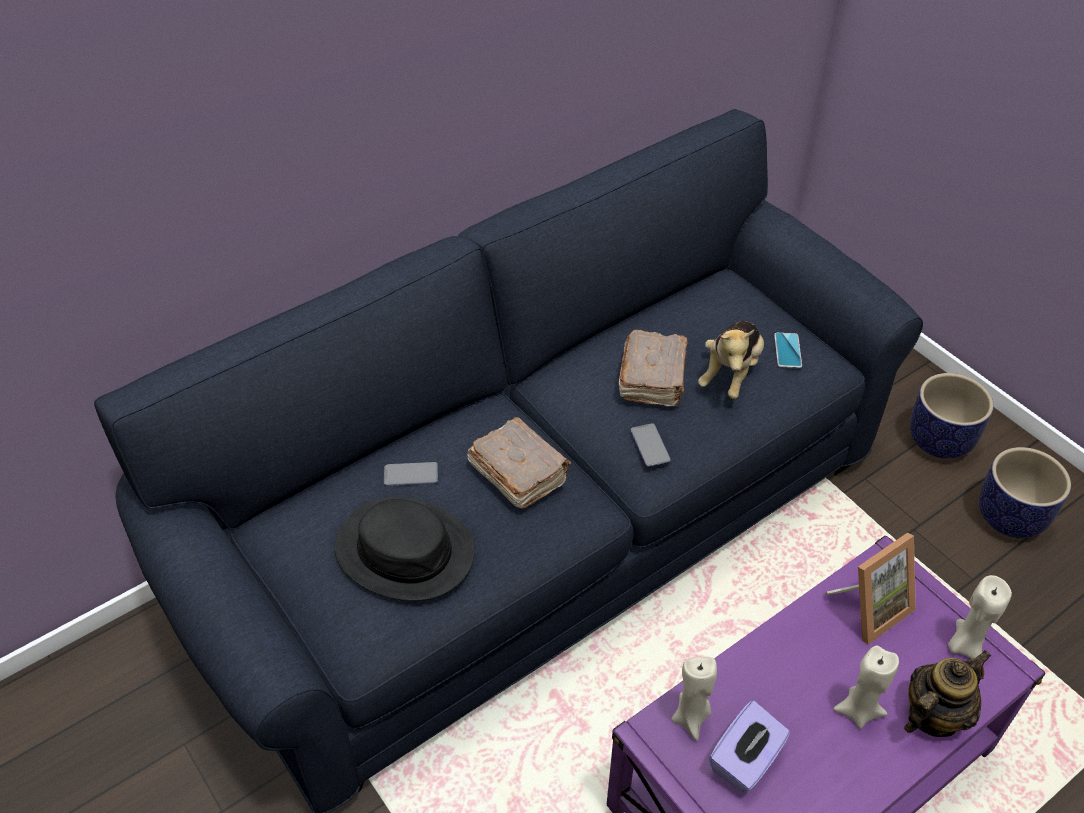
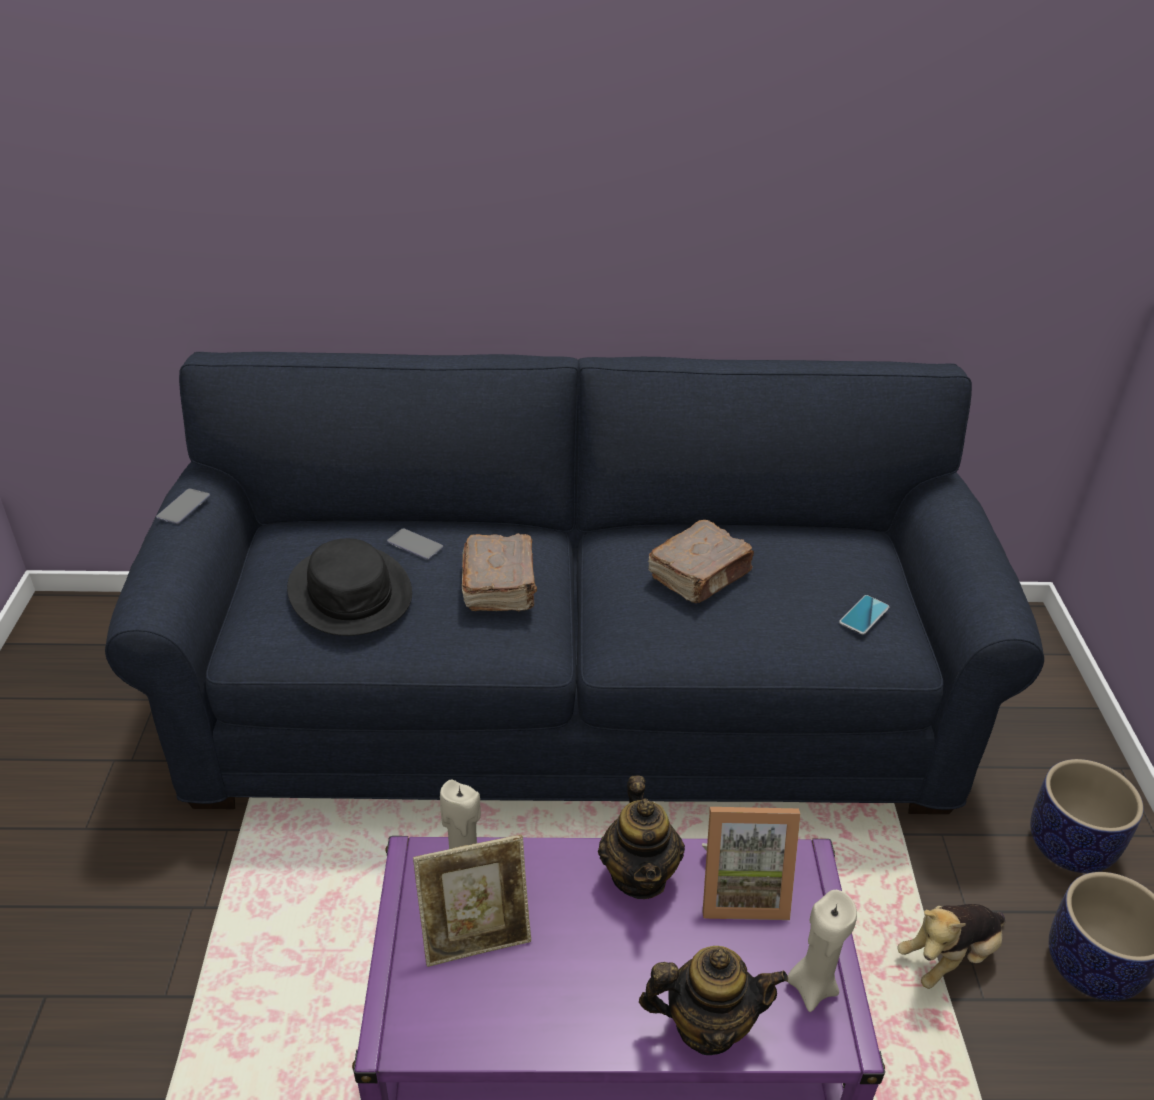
camera: 35 degrees right, 10 degrees down
phone [630,423,671,467] -> phone moved to [156,489,210,524]
plush toy [698,321,764,399] -> plush toy moved to [897,904,1005,989]
purple tissue box [709,700,790,793] -> picture frame [413,834,531,967]
beige candle [833,646,899,729] -> none
none -> teapot [598,775,685,899]

